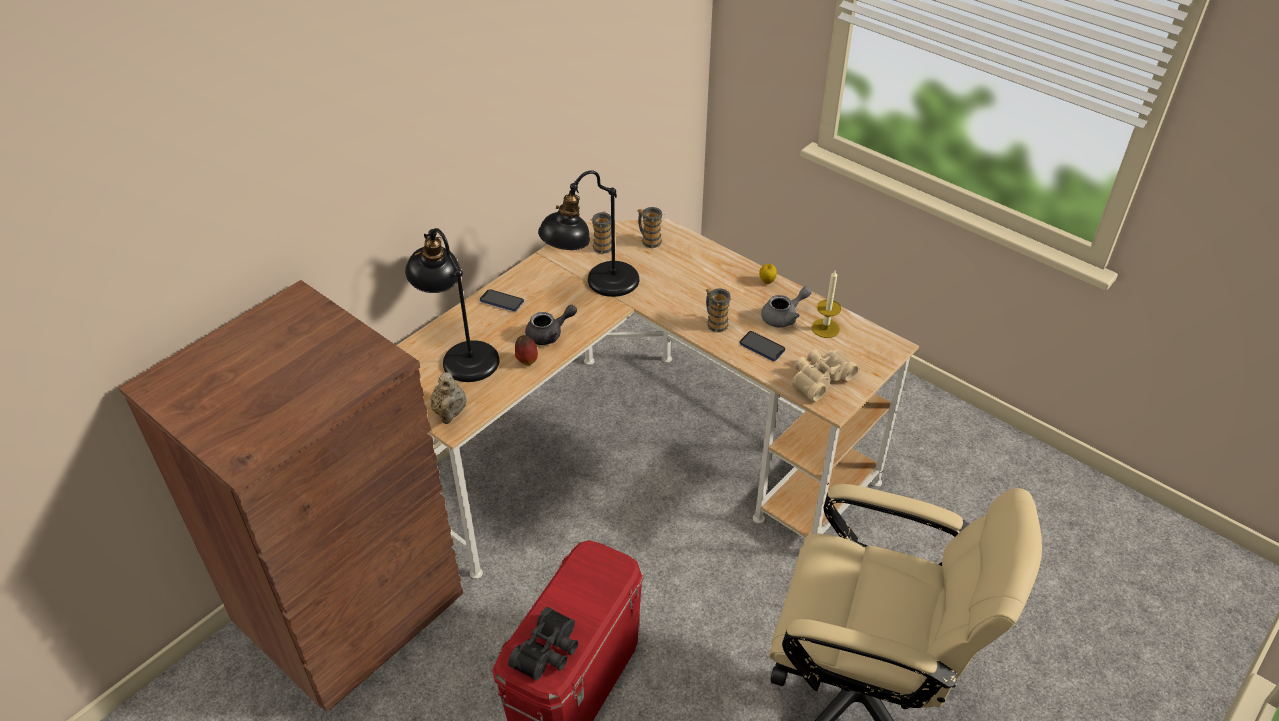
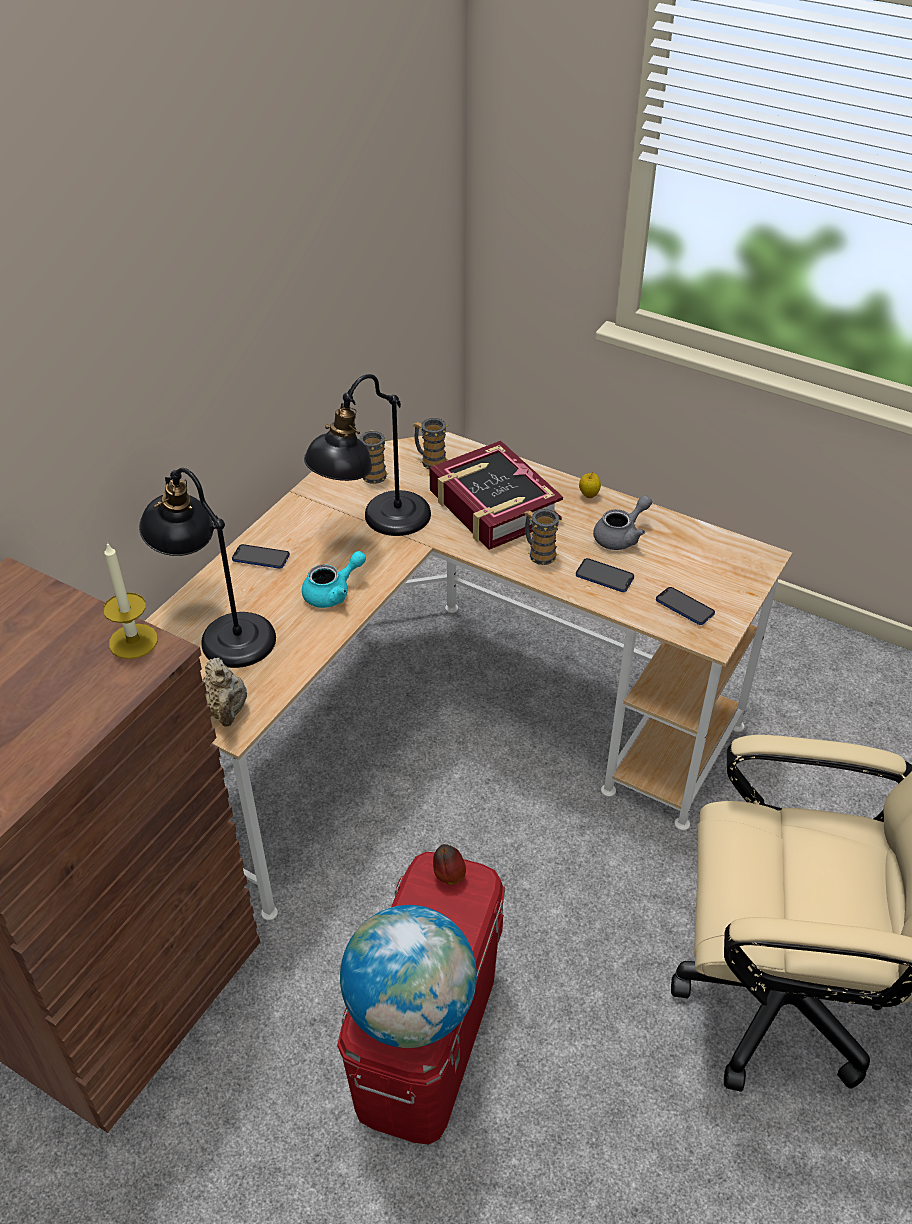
camera: 10 degrees left, 0 degrees up
black binoculars [508,607,578,681] -> globe [340,905,477,1048]
apple [515,335,538,365] -> apple moved to [433,844,466,885]
grey teapot [525,305,577,345] -> turquoise teapot [302,551,366,608]
beige binoculars [792,349,859,402] -> phone [656,587,715,625]
candle [811,270,841,338] -> candle moved to [103,542,158,659]
none -> book [429,441,563,550]

